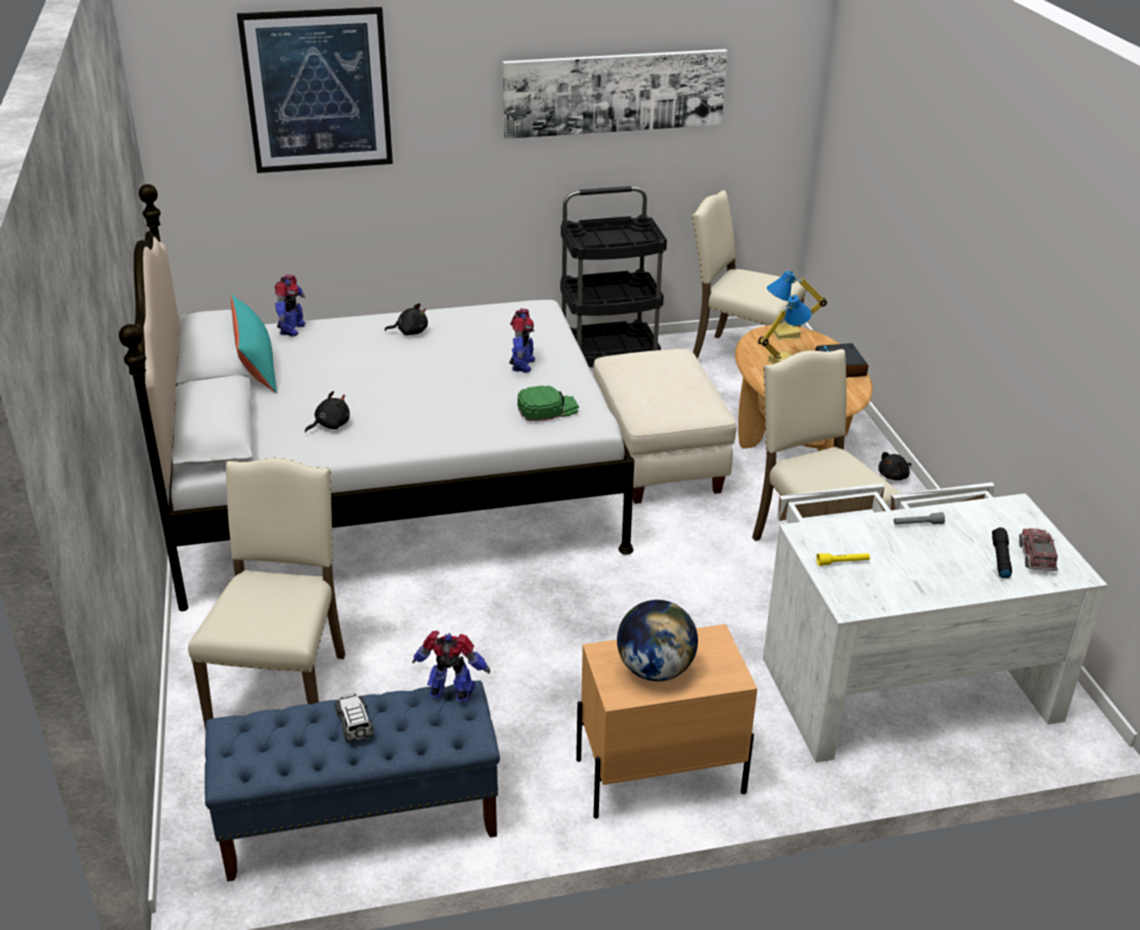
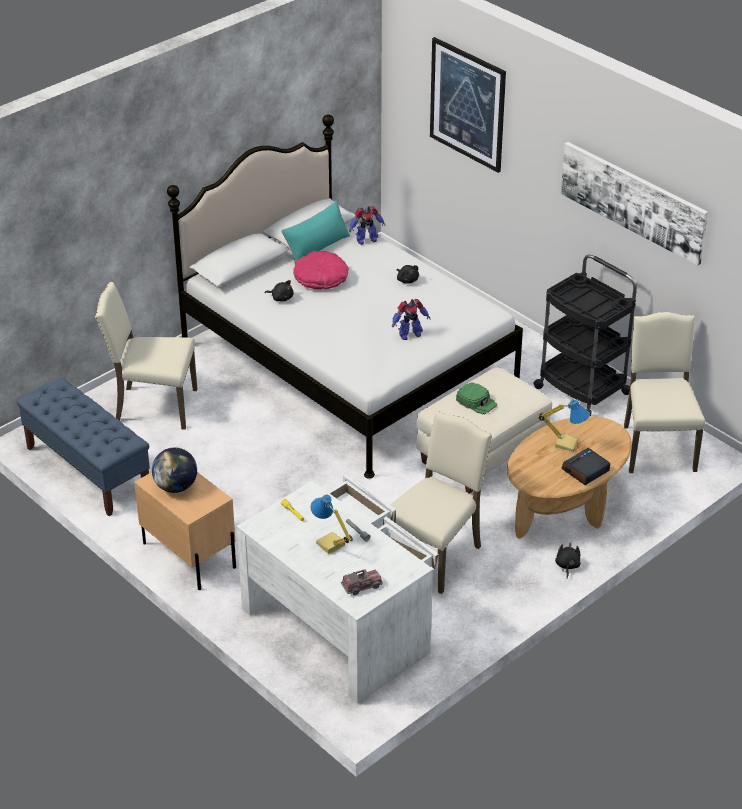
camera: 60 degrees right, 5 degrees up
beige chair [188,457,345,731] -> beige chair turned 150 degrees counterclockwise [95,282,197,430]
toy car [335,694,374,742] -> none
toy robot [412,631,490,702] -> none
green cap [517,385,579,422] -> green cap moved to [456,382,497,415]
table lamp [767,270,827,340] -> table lamp moved to [310,495,353,555]
black plush toy [878,452,911,480] -> black plush toy turned 75 degrees clockwise [555,543,581,578]
black flashlight [992,527,1012,578] -> none
none -> pink pillow [293,251,349,289]

